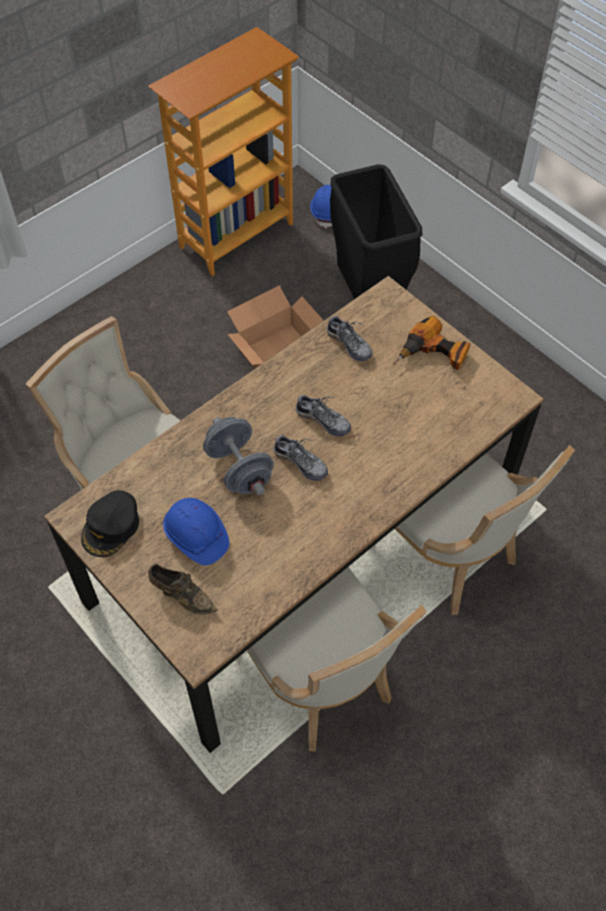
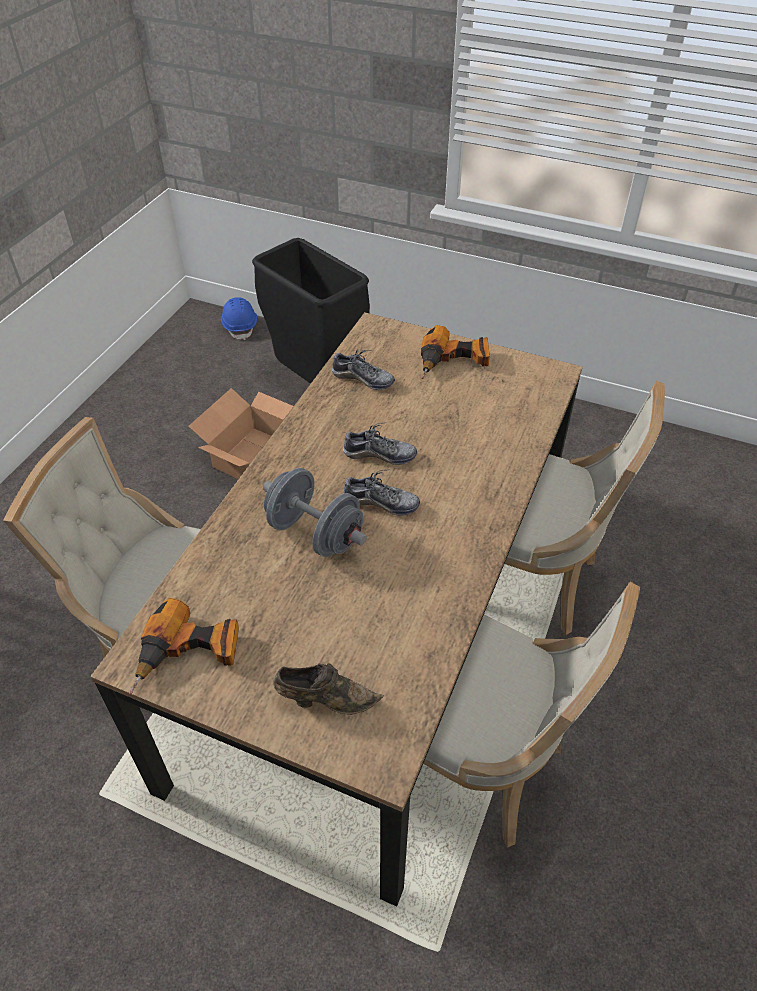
camera: 25 degrees left, 10 degrees down
black cap [81,490,139,557] -> power drill [129,598,239,695]
bookcase [148,27,299,276] -> none
blue hard hat [163,498,229,565] -> none

